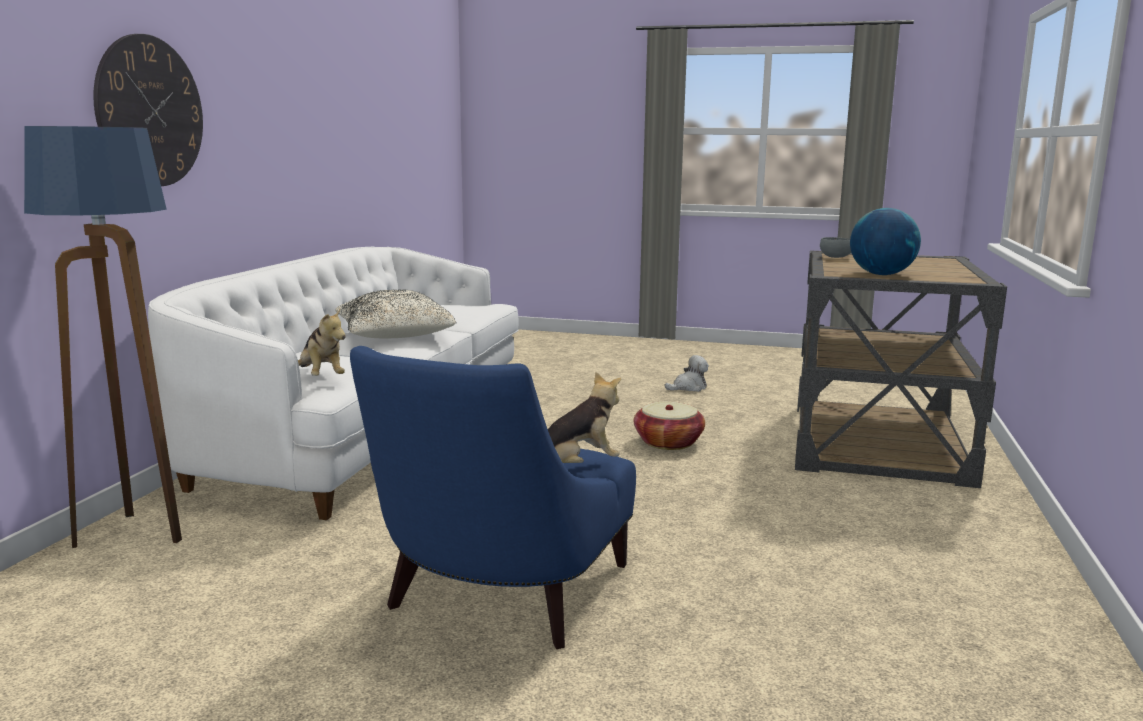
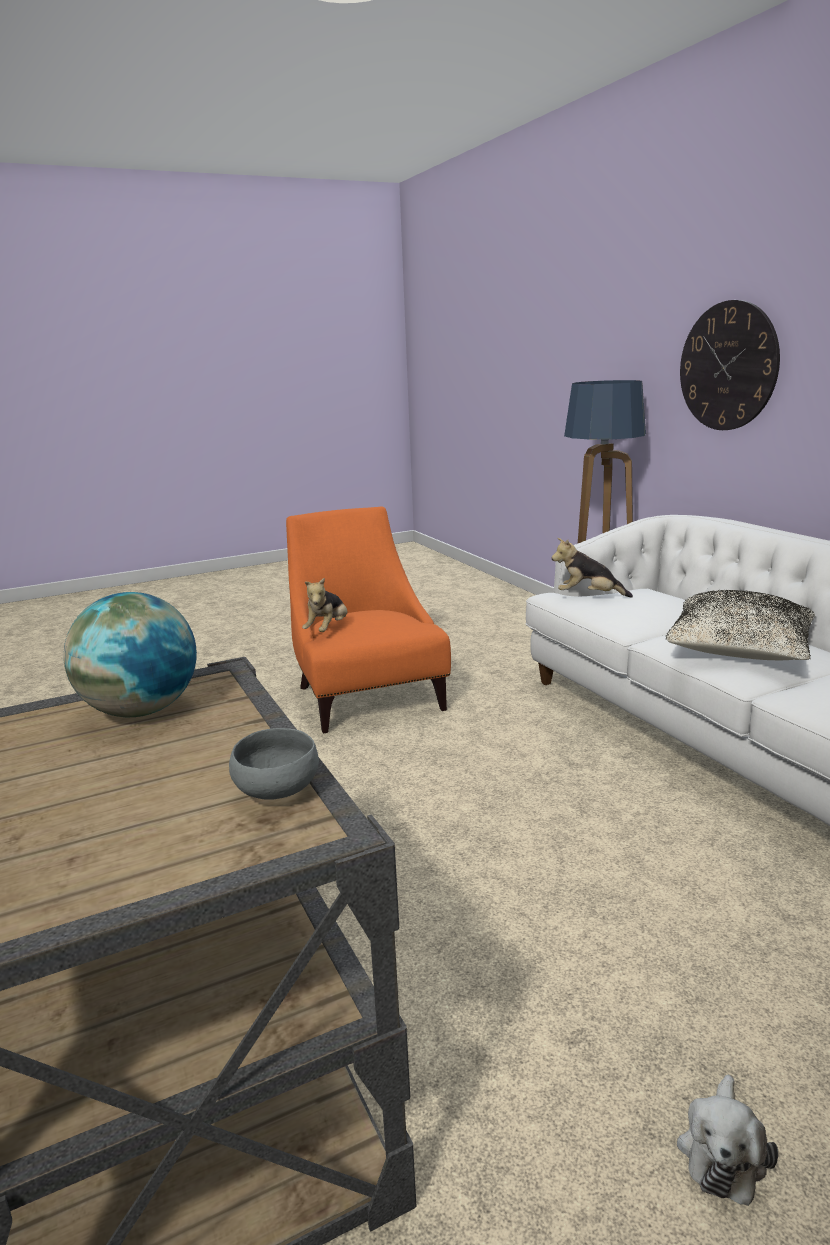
camera: 140 degrees right, 5 degrees up
blue armchair [350,346,636,649] -> orange armchair [286,506,451,733]
basket [634,402,705,450] -> none

